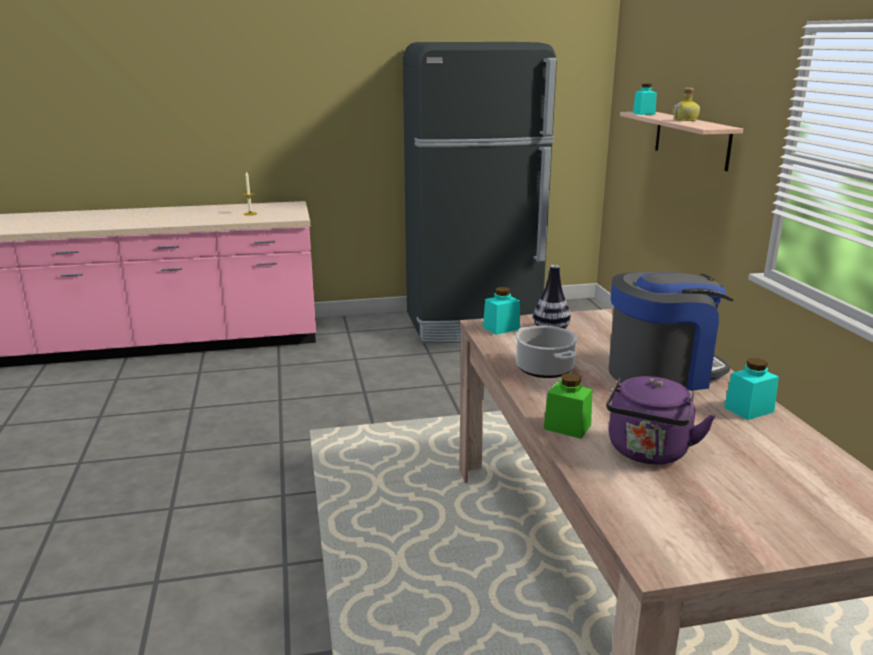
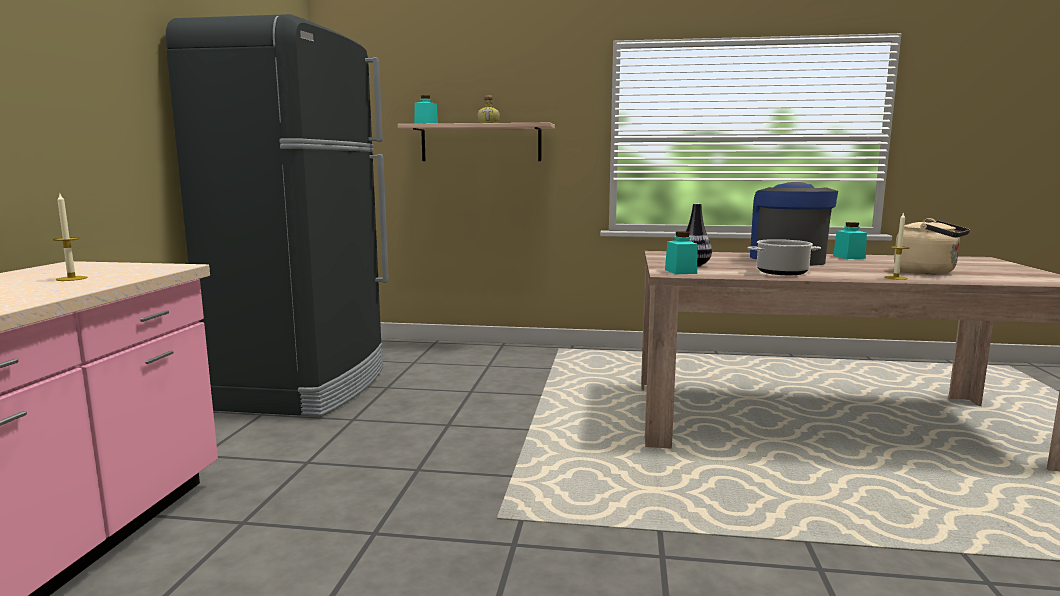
camera: 70 degrees left, 10 degrees down
green jar [544,373,592,439] -> candle [885,212,909,280]
purple kettle [606,376,715,464] -> beige kettle [894,218,970,274]

